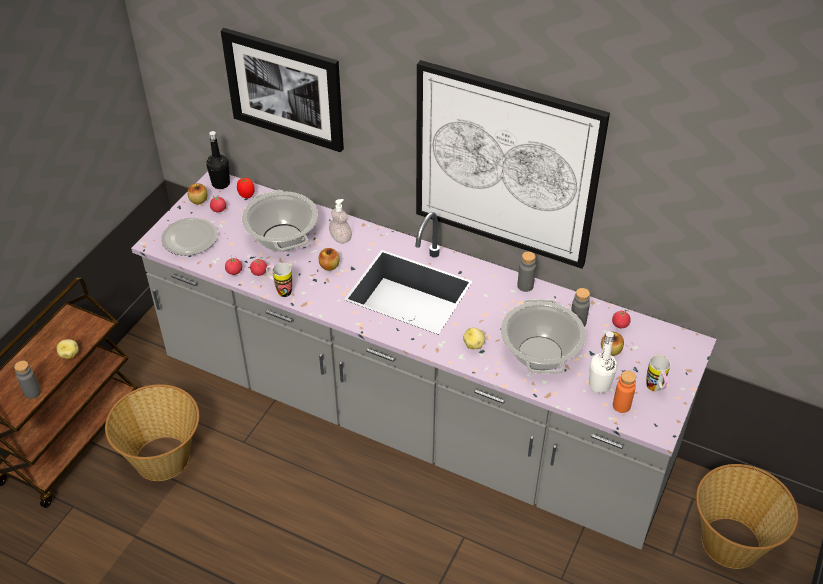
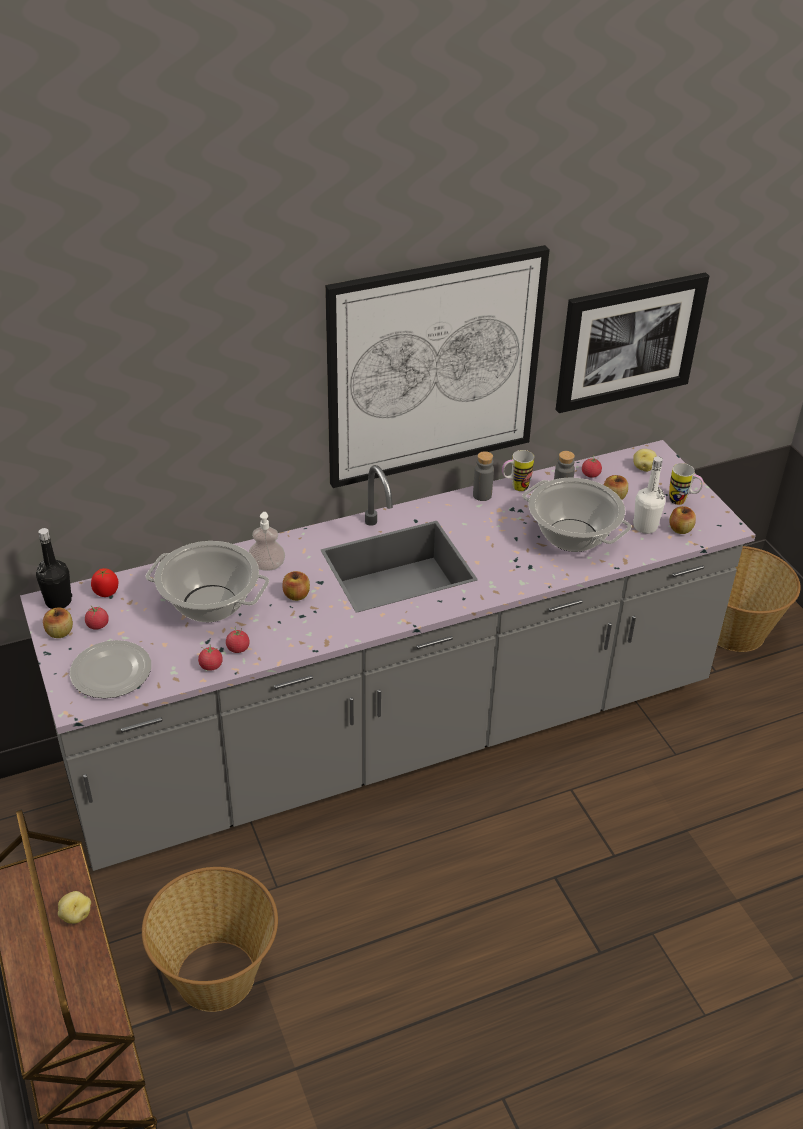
camera: 50 degrees left, 5 degrees down
grey bottle [14,361,41,399] -> none
picture [221,28,344,152] -> picture moved to [556,272,709,413]
mug [266,263,292,297] -> mug moved to [502,450,534,491]
potato [463,327,485,349] -> potato moved to [633,449,657,472]
orange bottle [613,371,636,413] -> apple [669,506,696,534]

